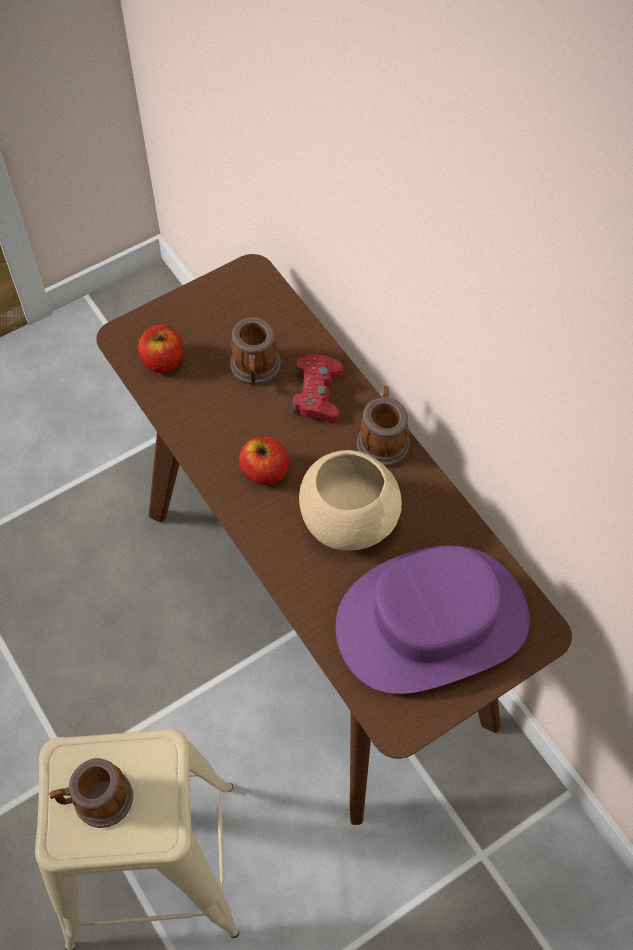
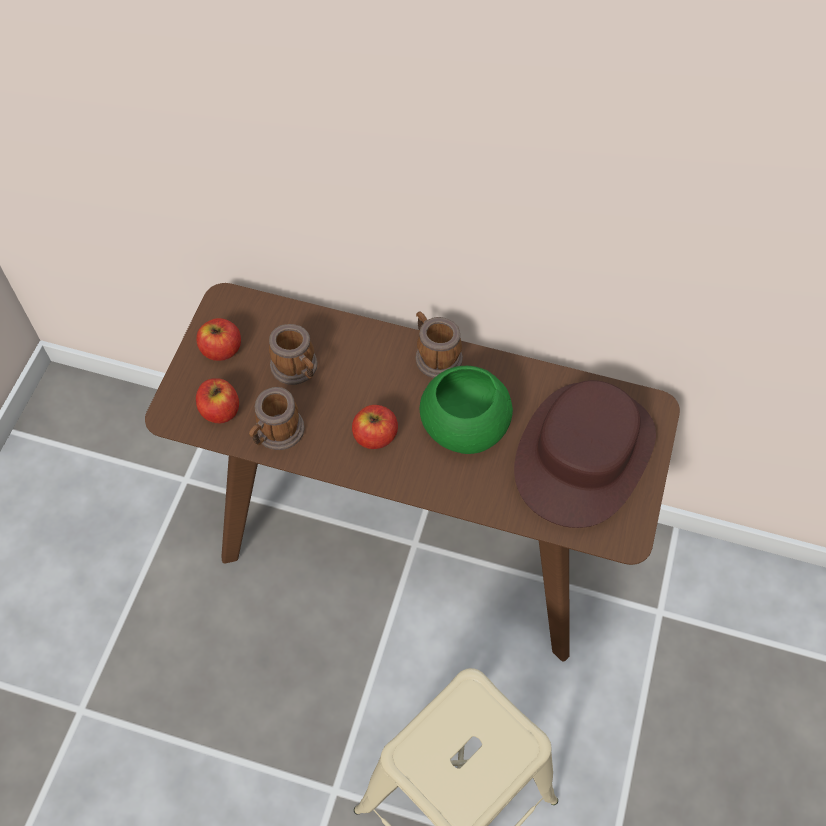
camera: 40 degrees left, 0 degrees up
mug [49,758,133,828] -> mug moved to [249,387,305,450]
red game controller [292,354,343,423] -> none
beige bowl [299,450,402,551] -> green bowl [420,366,513,454]
purple hat [335,546,530,694] -> brown hat [514,380,656,528]
none -> apple [196,318,241,361]

